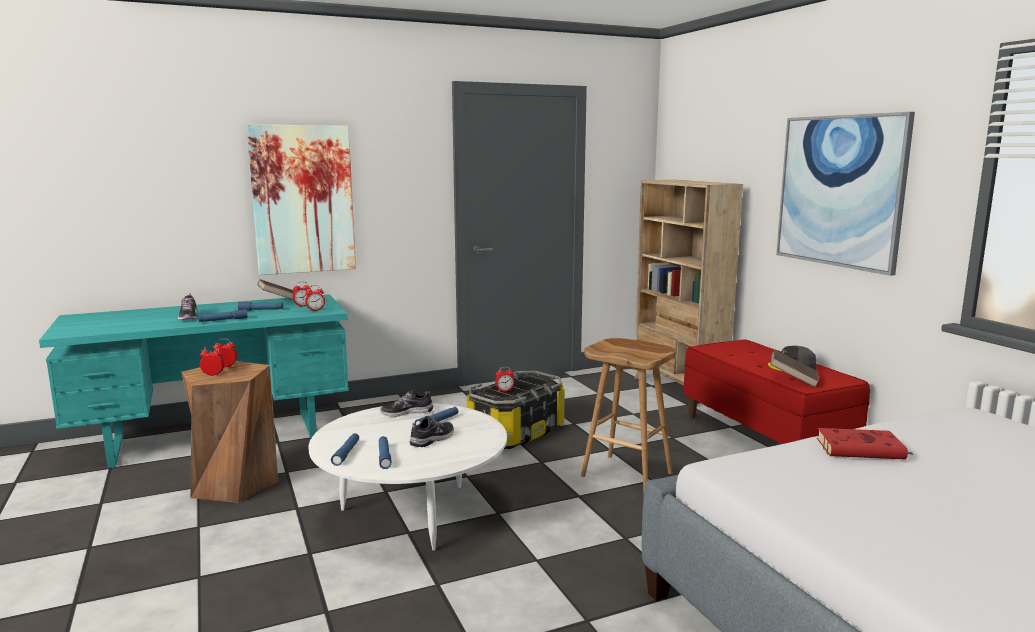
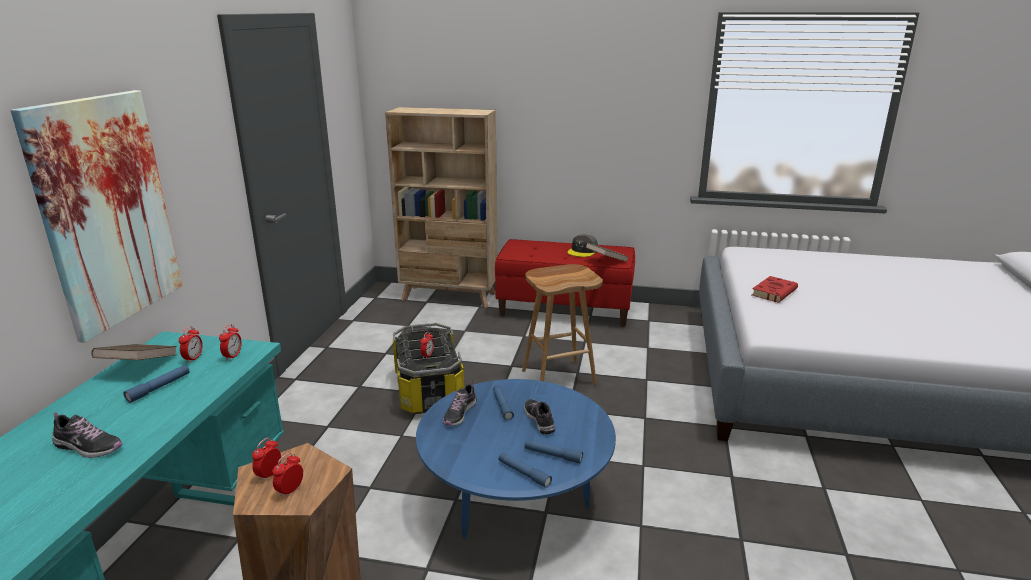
camera: 55 degrees left, 10 degrees up
blue flashlight [198,309,247,322] -> none
white coffee table [309,403,507,551] -> blue coffee table [416,379,616,540]
picture [776,112,915,276] -> none

